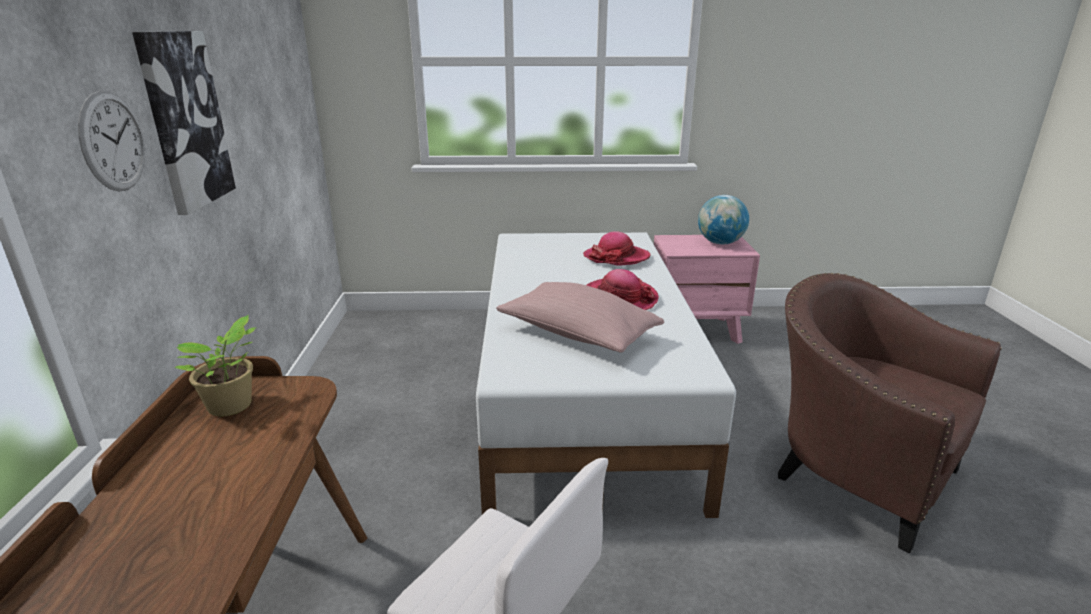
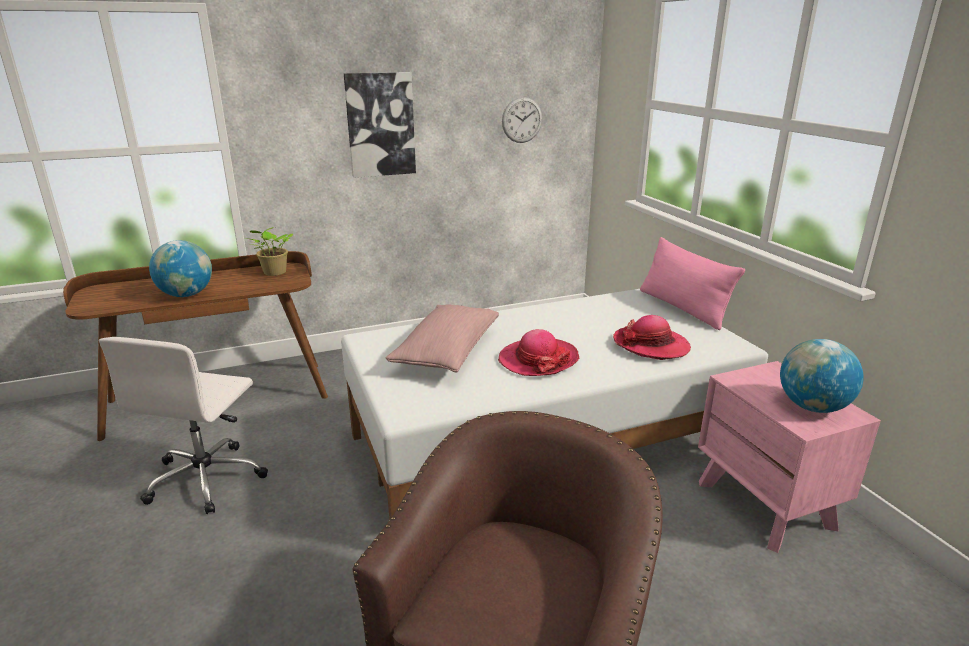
camera: 70 degrees right, 0 degrees up
wall clock [78,91,145,191] -> wall clock moved to [502,97,542,143]
none -> globe [149,240,212,297]
none -> pink pillow [640,237,745,330]

